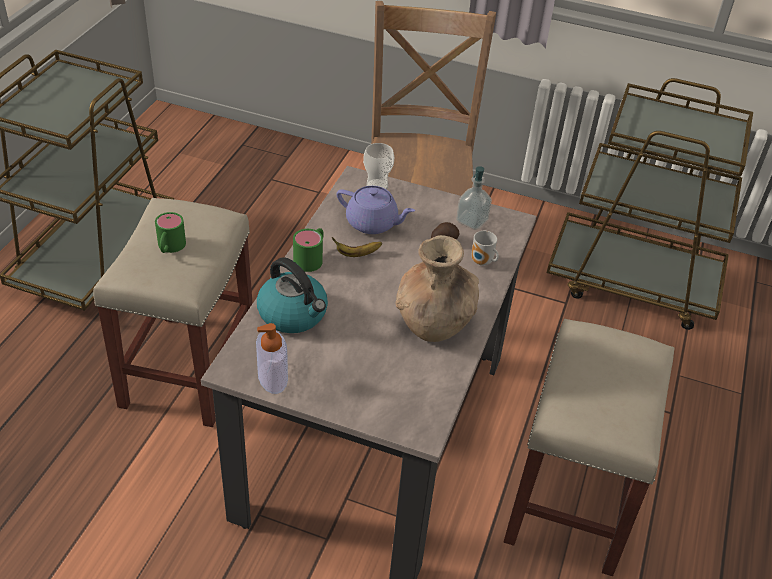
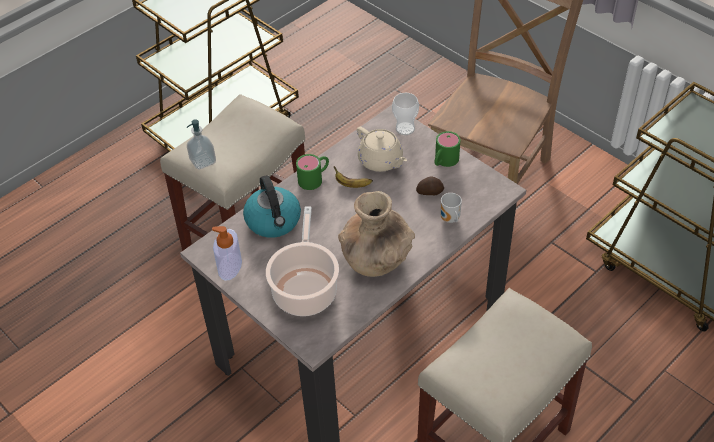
camera: 30 degrees right, 5 degrees up
green mug [155,212,186,253] -> green mug moved to [434,131,460,167]
purple teapot [337,186,415,234] -> beige teapot [357,127,407,172]
soap dispenser [456,166,492,230] -> soap dispenser moved to [187,119,216,170]
none -> cooking pot [266,207,339,316]

